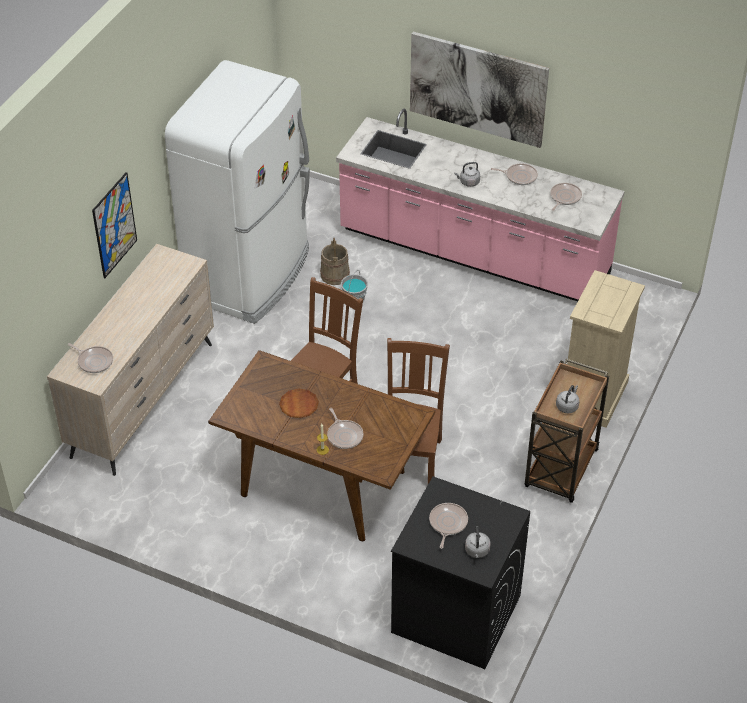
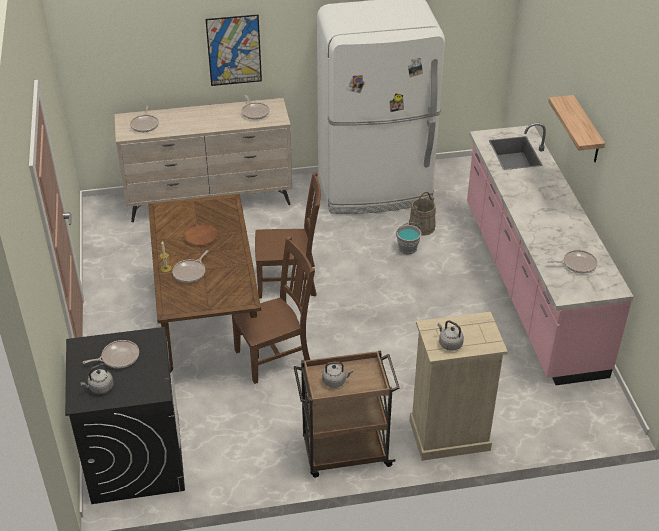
camera: 55 degrees right, 5 degrees down
picture [410,32,549,148] -> shelf [548,95,605,162]
grey kettle [455,162,480,187] -> grey kettle moved to [438,320,464,351]
frying pan [491,163,538,185] -> frying pan moved to [241,95,270,120]

